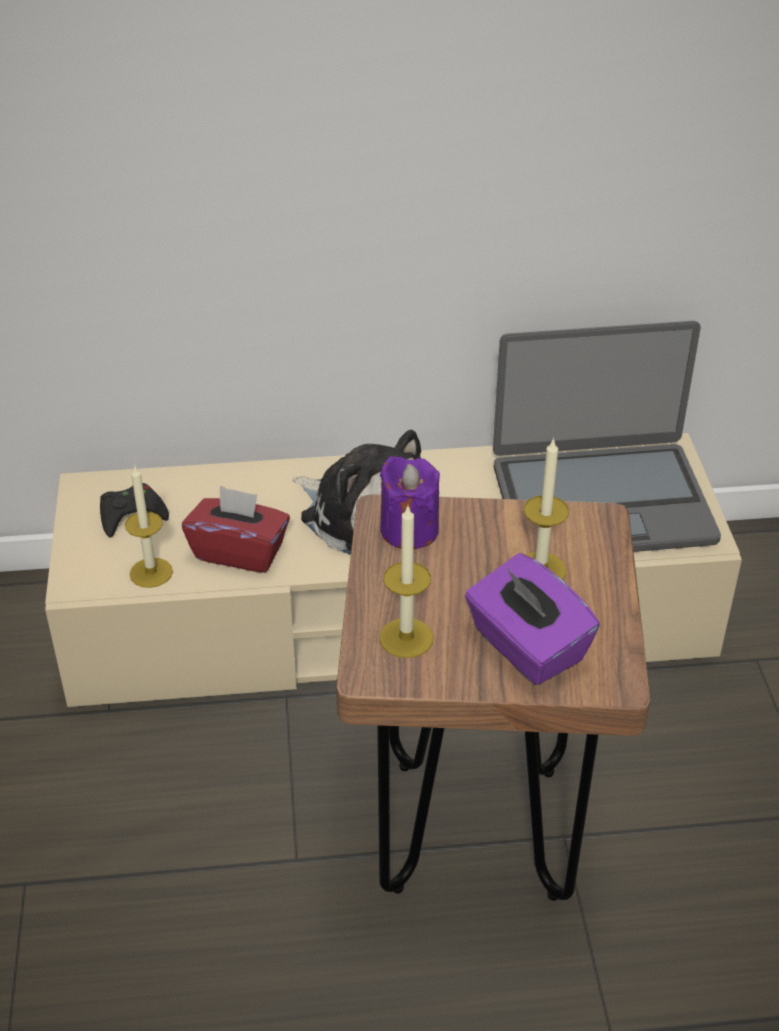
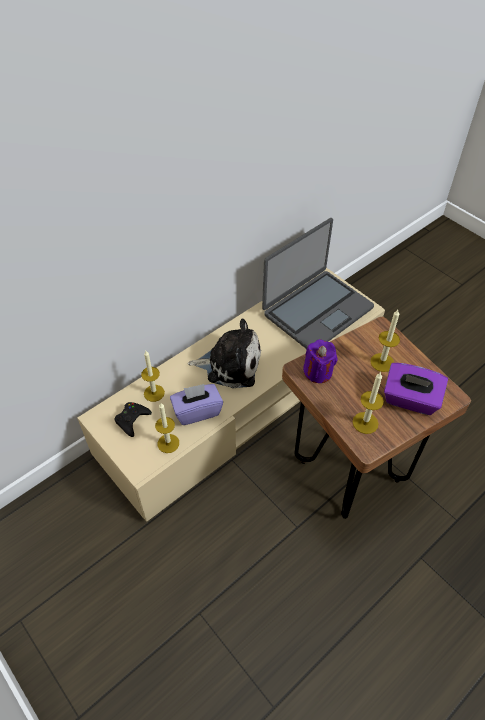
camera: 35 degrees left, 10 degrees up
red tissue box [182,486,290,573] -> purple tissue box [170,384,223,425]
none -> candle [141,351,165,402]

